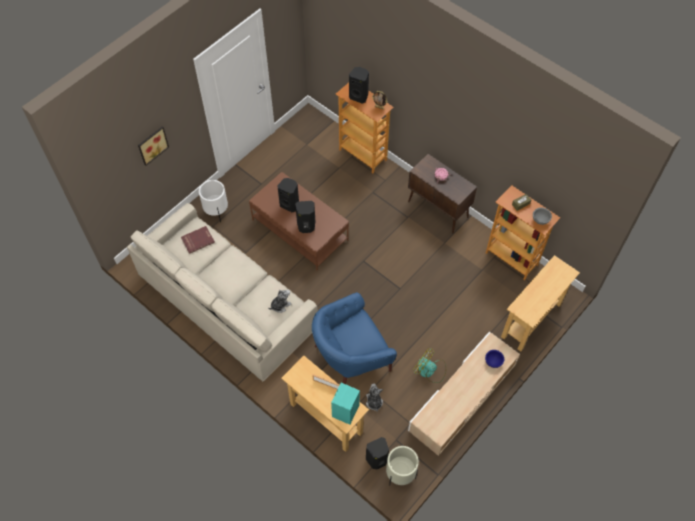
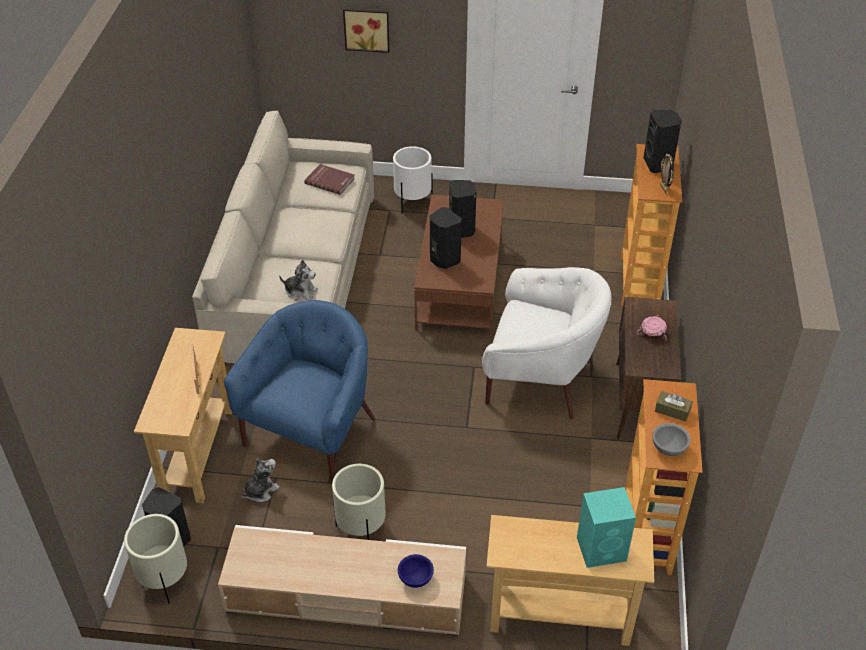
camera: 55 degrees right, 15 degrees down
blue armchair [312,292,397,384] -> blue armchair turned 90 degrees clockwise [224,300,375,483]
turquoise speaker [331,383,360,425] -> turquoise speaker moved to [577,487,636,568]
fan [413,348,446,383] -> beige planter [332,464,386,540]
none -> white armchair [482,267,611,420]

